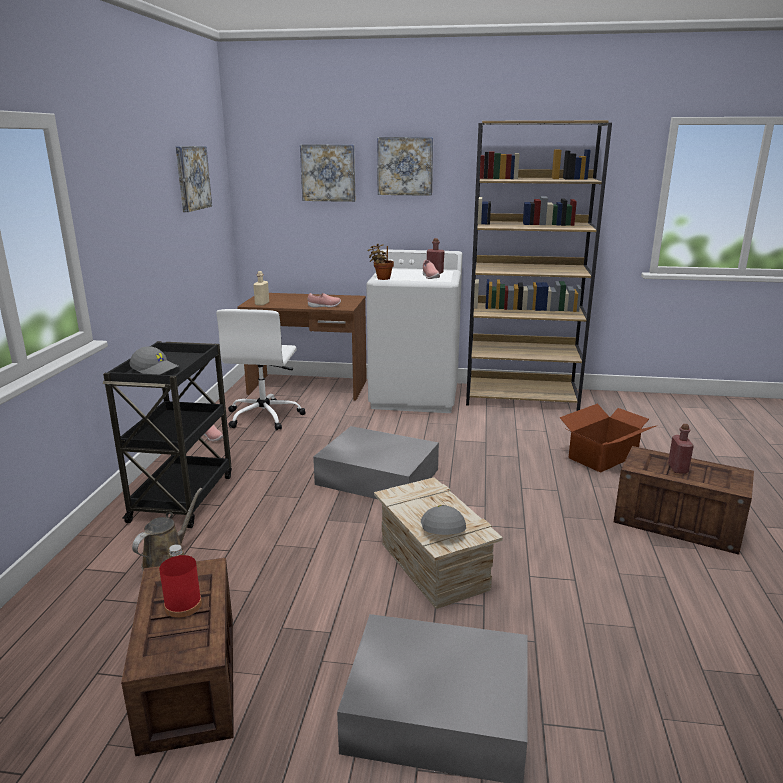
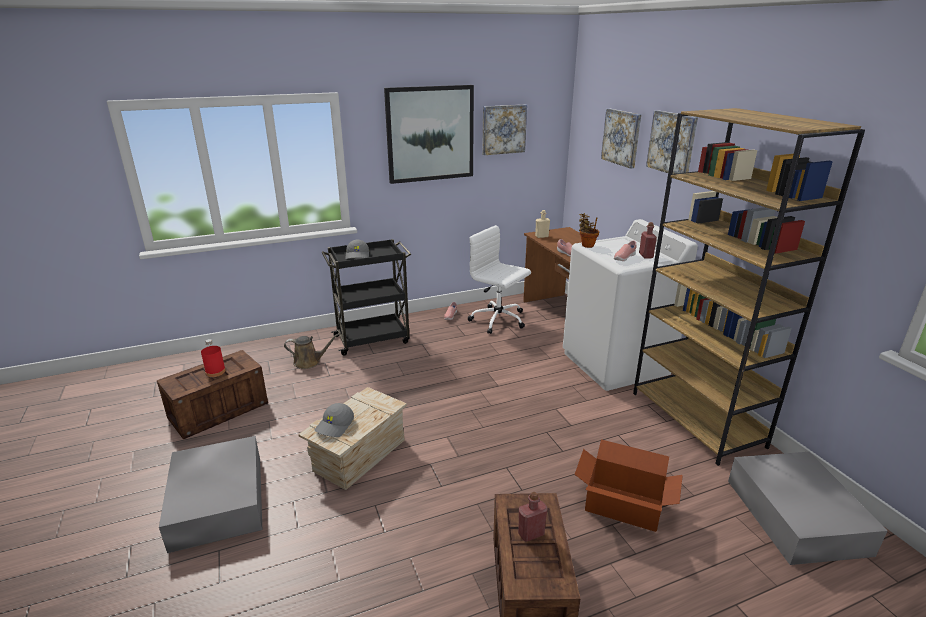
camera: 60 degrees right, 5 degrees up
white office chair [216,309,305,430] -> white office chair turned 60 degrees clockwise [468,225,531,334]
grey storage box [313,426,439,499] -> grey storage box moved to [728,452,887,565]
grey cap [421,505,466,535] -> grey cap turned 150 degrees clockwise [315,403,354,437]
none -> picture [384,85,474,184]

